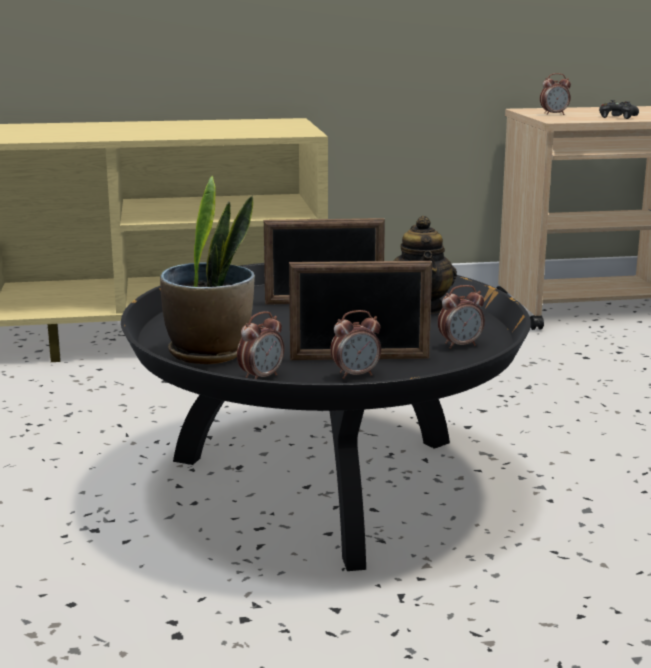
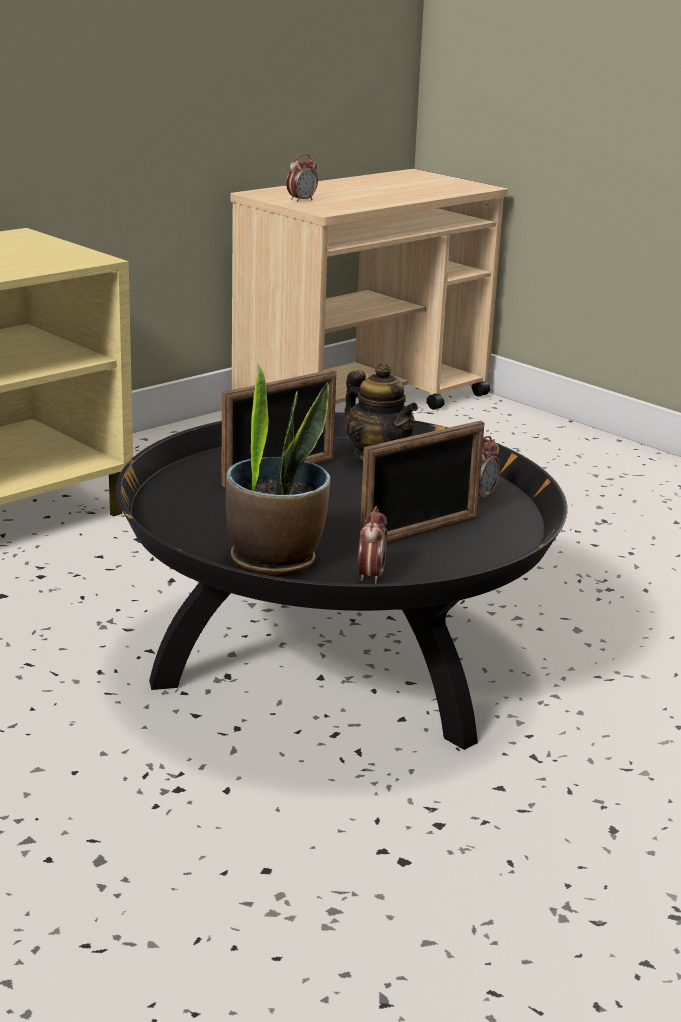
camera: 35 degrees left, 5 degrees up
alarm clock [330,310,381,379] -> none
black game controller [599,100,639,119] -> none

